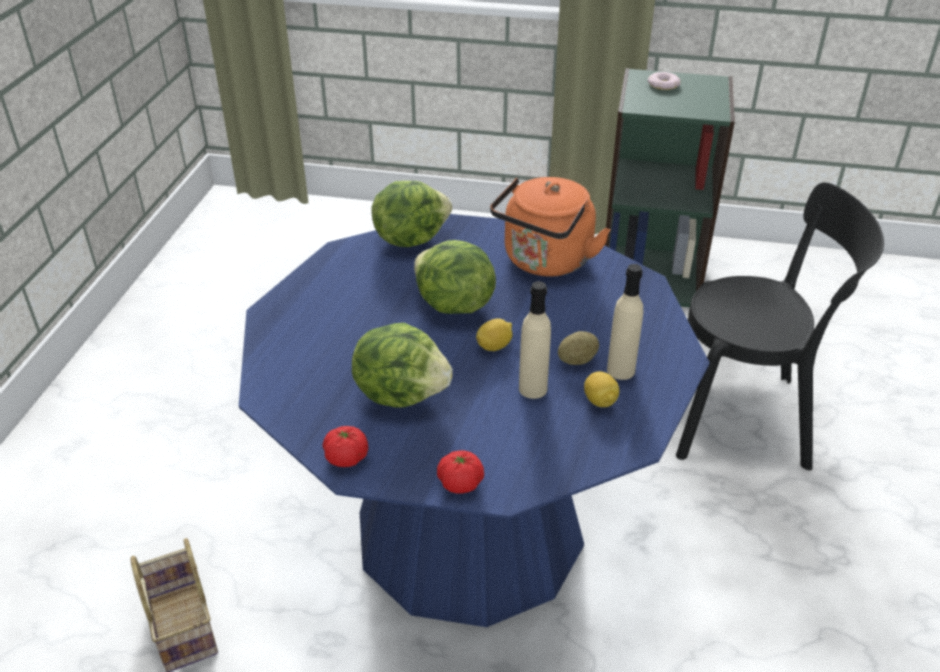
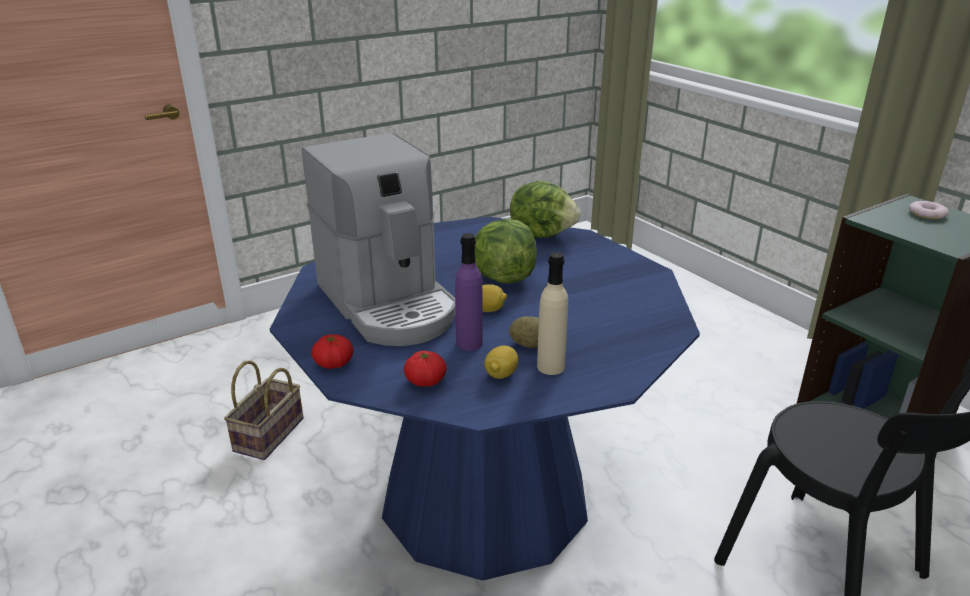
camera: 45 degrees right, 10 degrees down
tomato [323,426,368,467] -> tomato moved to [404,351,447,387]
lettuce [352,323,453,408] -> coffee machine [302,133,456,346]
orange kettle [490,177,610,277] -> none
beige bottle [519,281,551,399] -> purple bottle [455,233,483,351]

